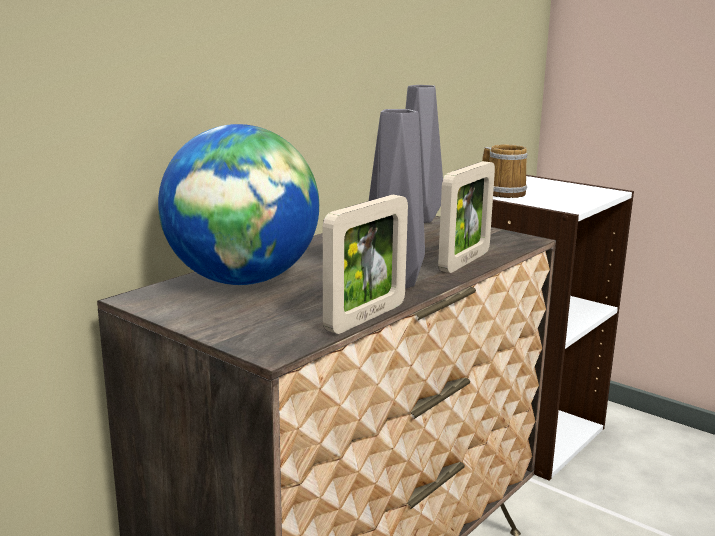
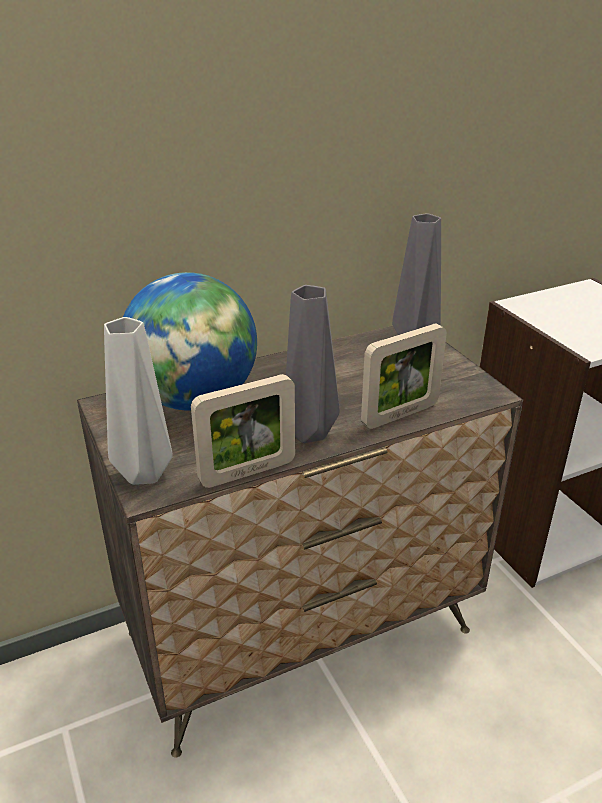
camera: 25 degrees right, 15 degrees up
mug [482,144,528,198] -> none
none -> grey vase [104,317,173,485]

